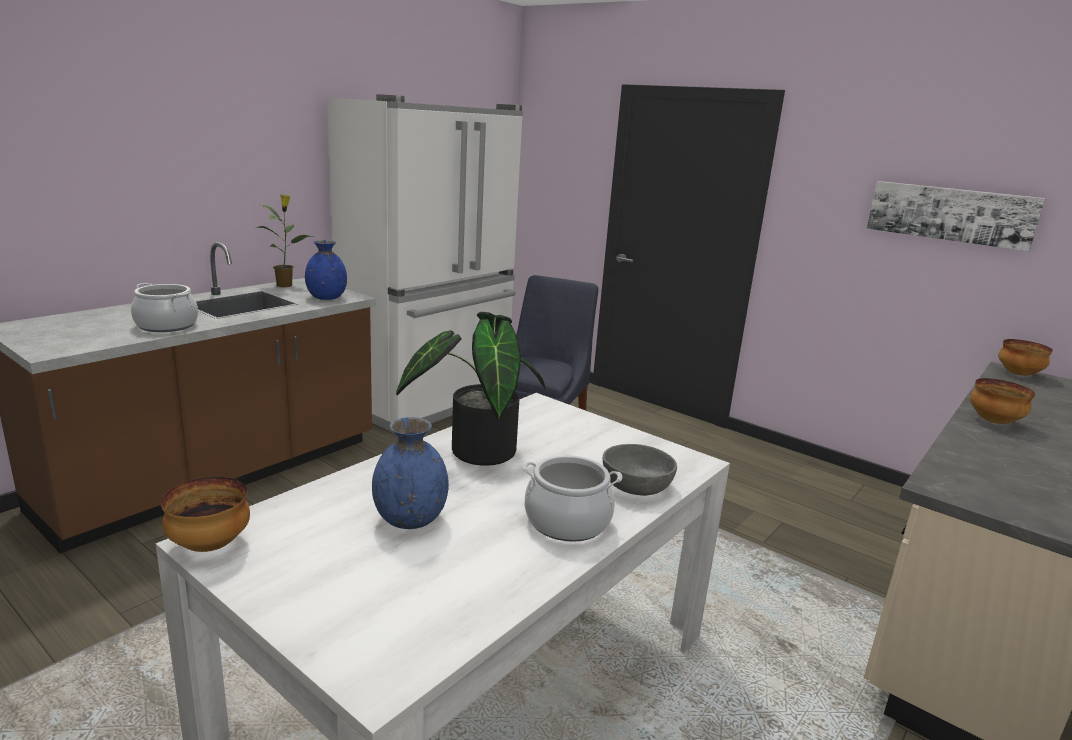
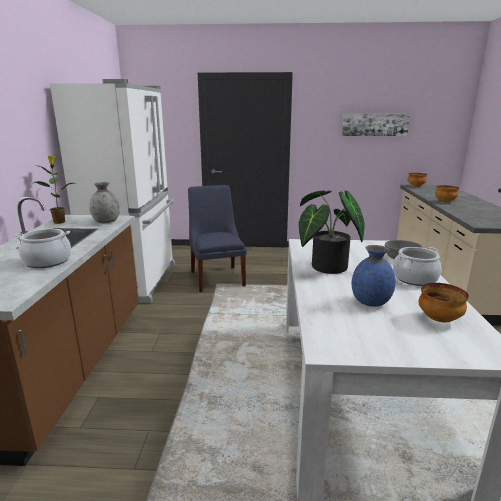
camera: 35 degrees left, 0 degrees up
bowl [161,477,250,552] -> bowl moved to [419,283,469,322]
blue vase [305,240,347,300] -> grey vase [89,182,120,223]

